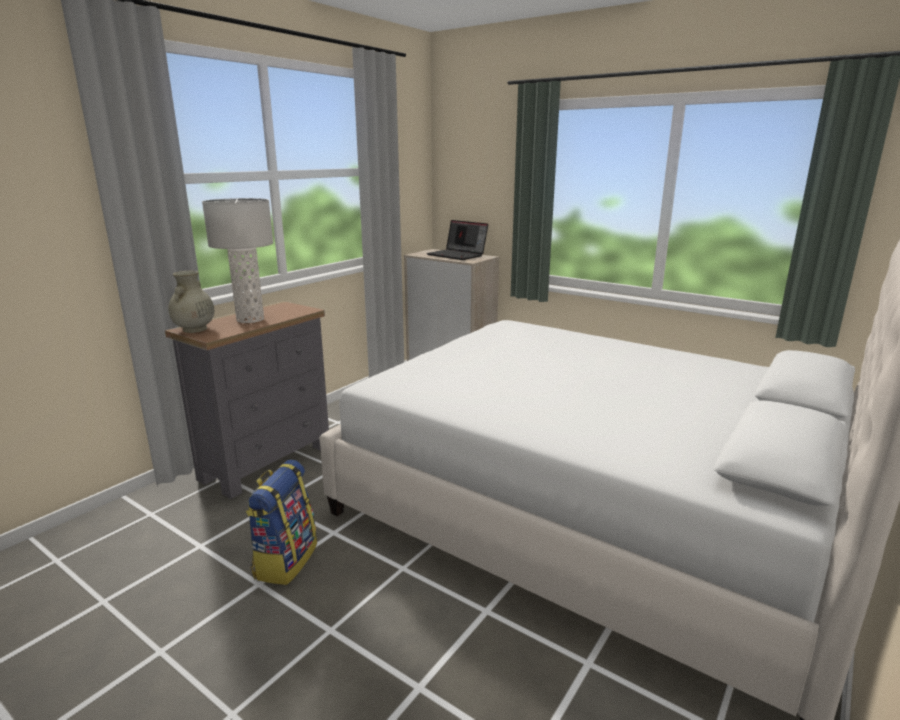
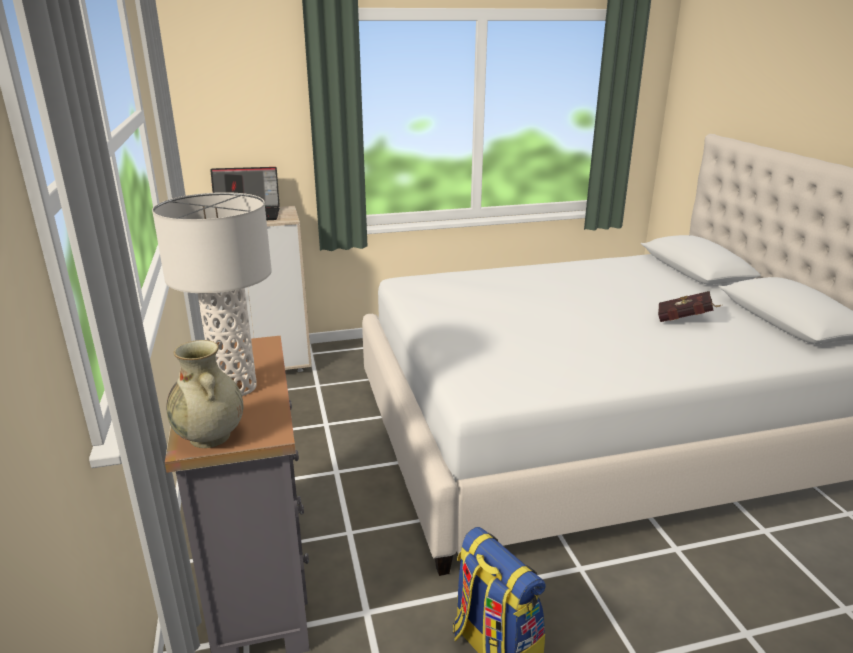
camera: 50 degrees left, 5 degrees up
none -> red book [658,291,721,322]

